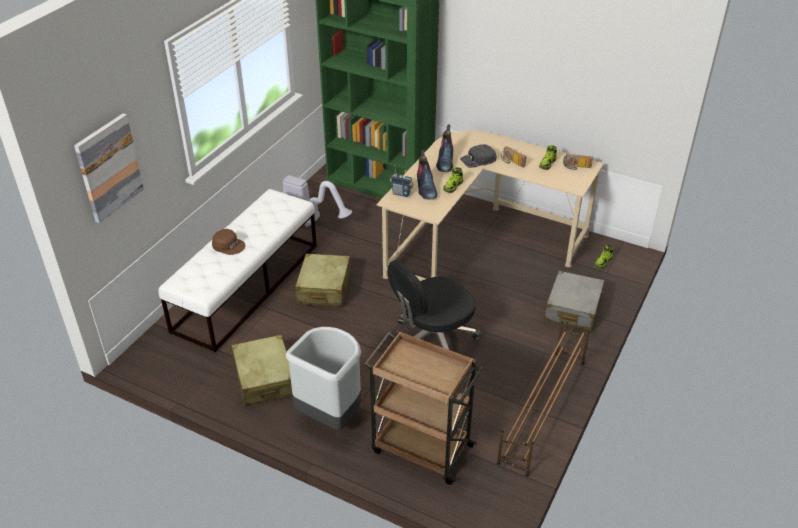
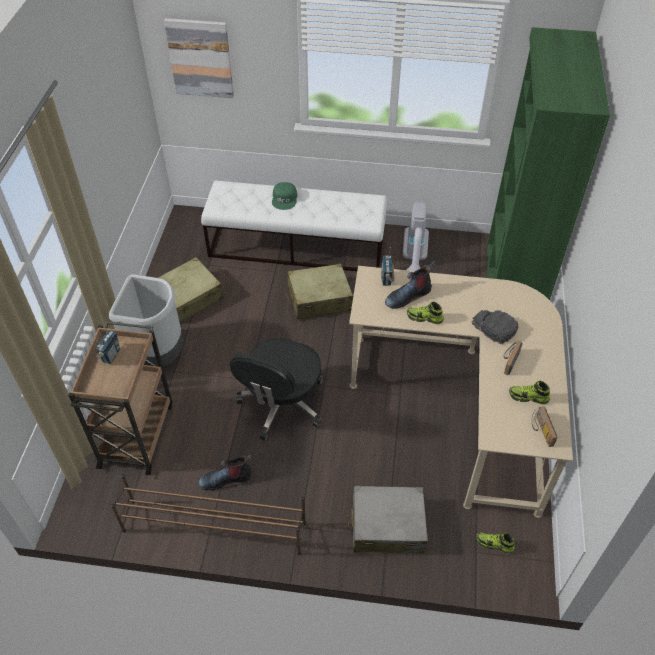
camera: 70 degrees right, 10 degrees up
brown cap [212,229,246,255] -> green cap [272,182,297,210]
black office chair [387,260,481,350] -> black office chair turned 105 degrees counterclockwise [230,338,323,441]
boot [436,125,453,172] -> boot moved to [199,454,252,490]
none -> radio [95,331,120,364]

